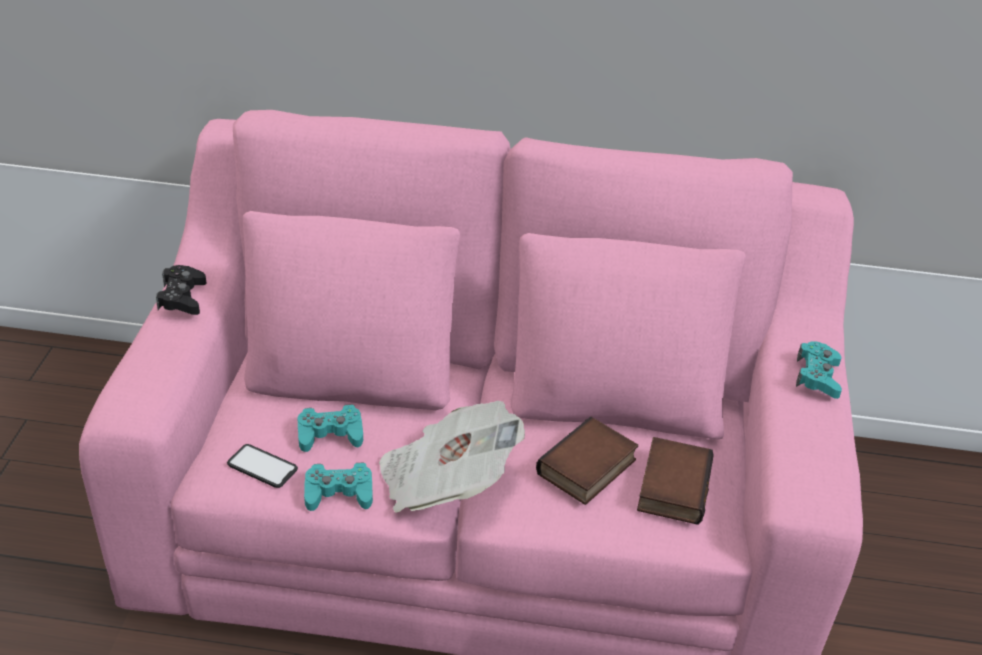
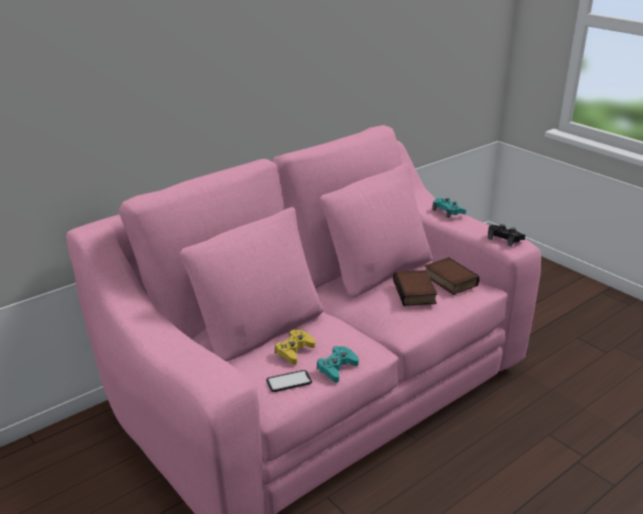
camera: 45 degrees left, 10 degrees down
black game controller [156,265,206,315] -> black game controller moved to [488,224,525,247]
turquoise game controller [297,404,363,452] -> yellow game controller [275,330,315,365]
newspaper [379,401,525,513] -> none

